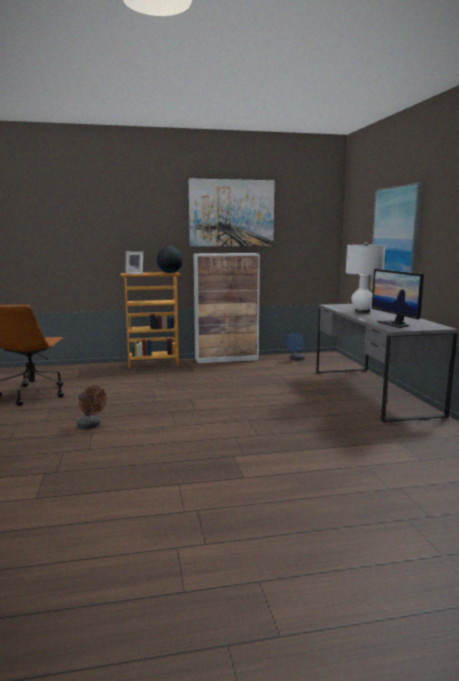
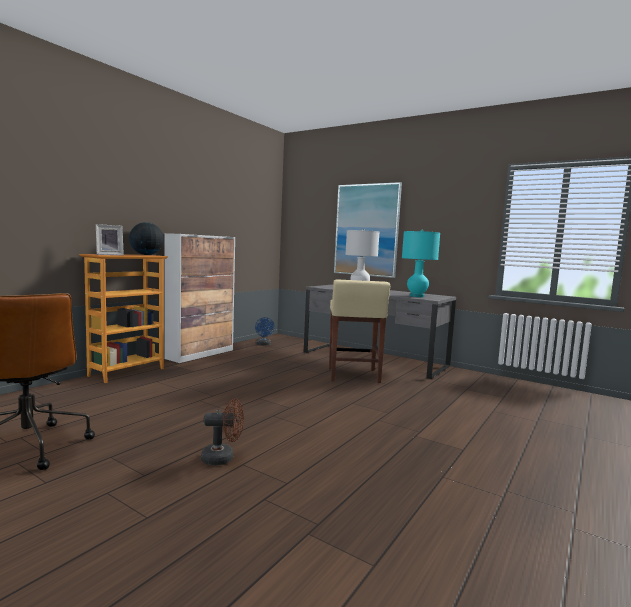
camera: 45 degrees left, 5 degrees down
picture [189,179,275,247] -> none
monitor [372,269,424,328] -> turquoise table lamp [402,230,440,297]
none -> beige stool [329,280,390,383]

